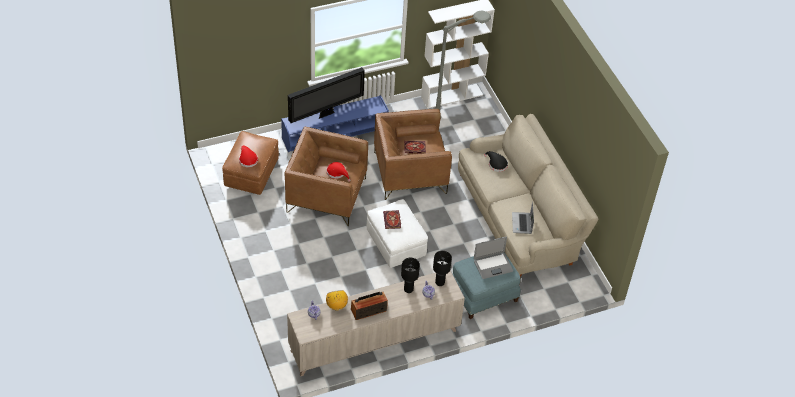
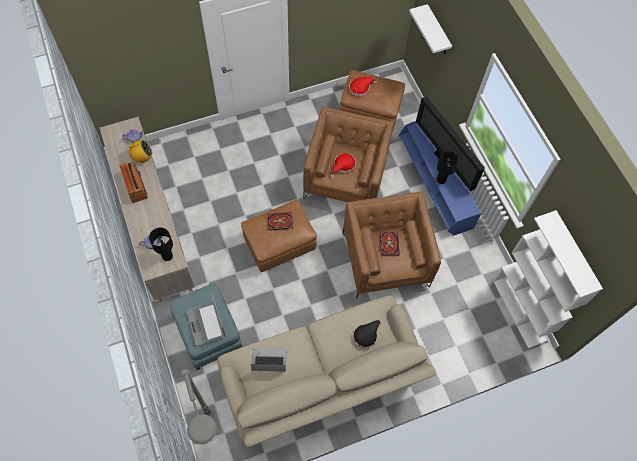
camera: 90 degrees right, 15 degrees up
white ottoman [367,199,428,268] -> brown ottoman [241,200,317,272]
black table lamp [401,258,420,293] -> black table lamp moved to [437,151,458,184]
grey floor lamp [435,11,491,110] -> grey floor lamp moved to [182,369,217,445]
none -> white shelf [409,4,452,54]

